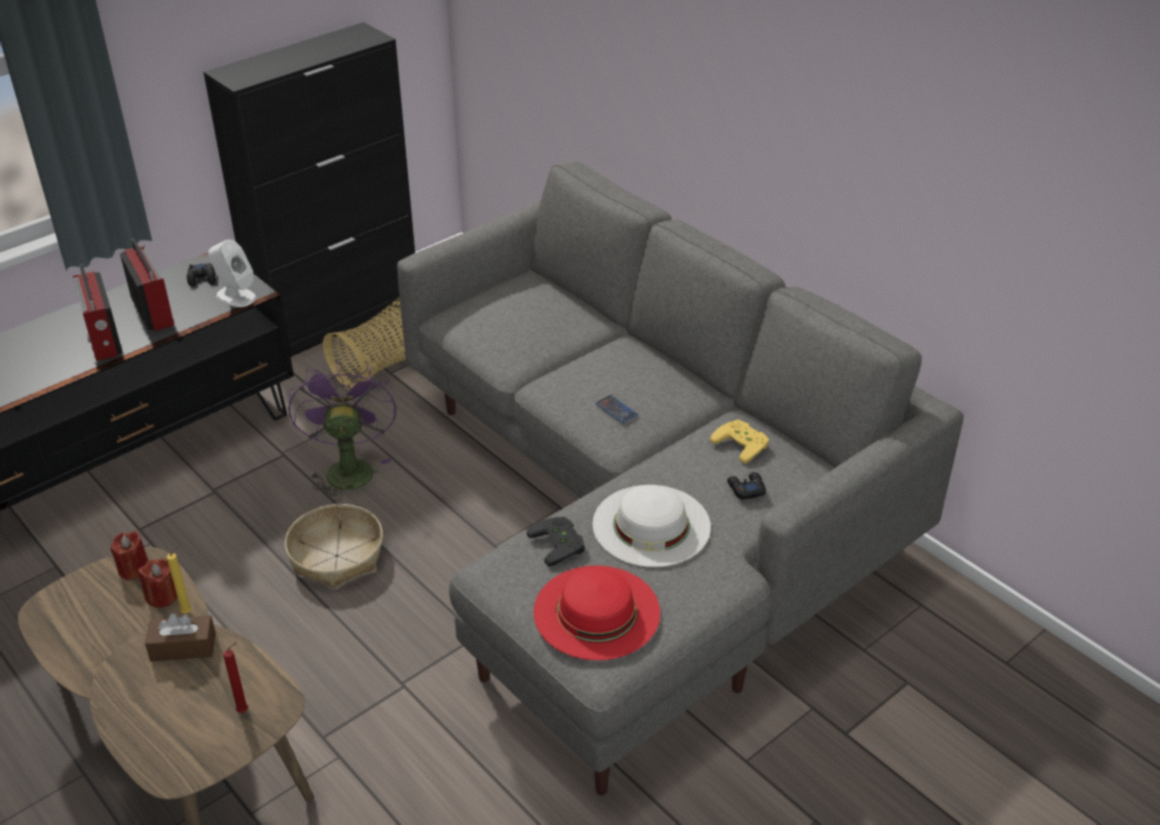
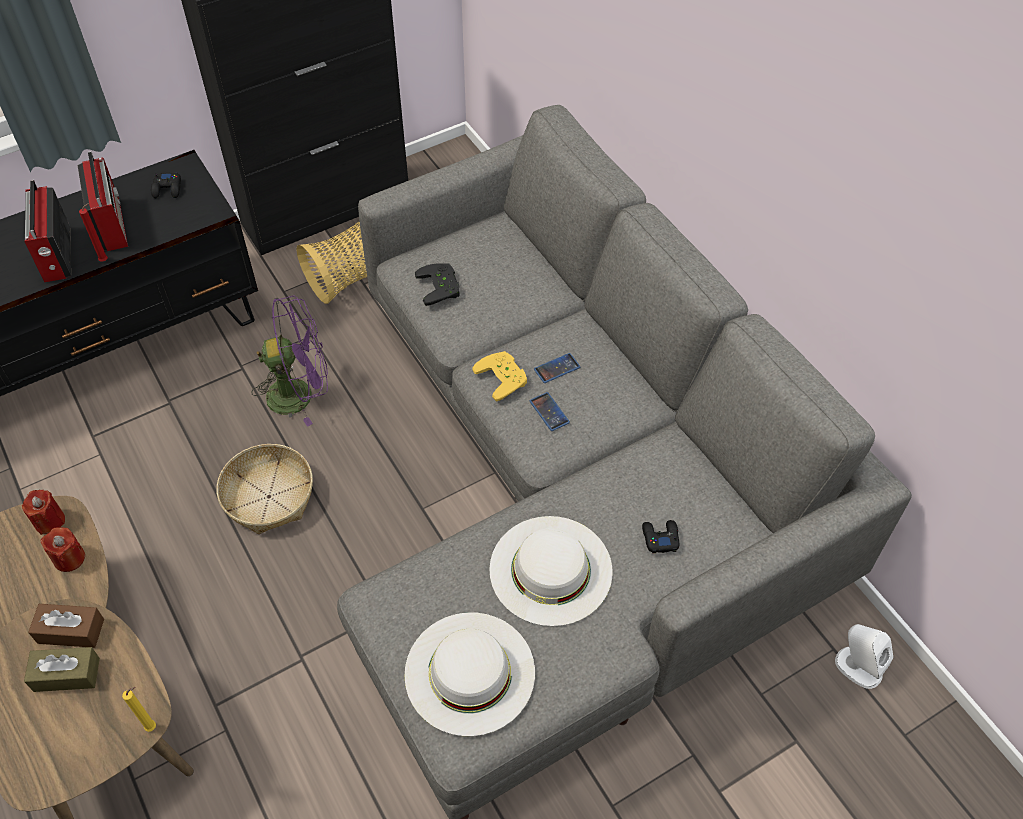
camera: 10 degrees right, 15 degrees up
yellow candle [167,546,191,614] -> yellow candle moved to [122,687,156,732]
white speaker [208,240,256,307] -> white speaker moved to [835,624,894,689]
red candle [223,642,248,713] -> red candle moved to [79,203,108,262]
purple fan [288,361,396,501] -> purple fan turned 75 degrees clockwise [252,295,328,427]
black game controller [527,516,585,566] -> black game controller moved to [415,263,460,306]
red hat [534,565,660,660] -> white hat [405,612,535,736]
yellow game controller [710,420,769,464] -> yellow game controller moved to [472,351,527,401]
none -> brown tissue box [24,647,100,692]
none -> phone [534,353,580,383]

